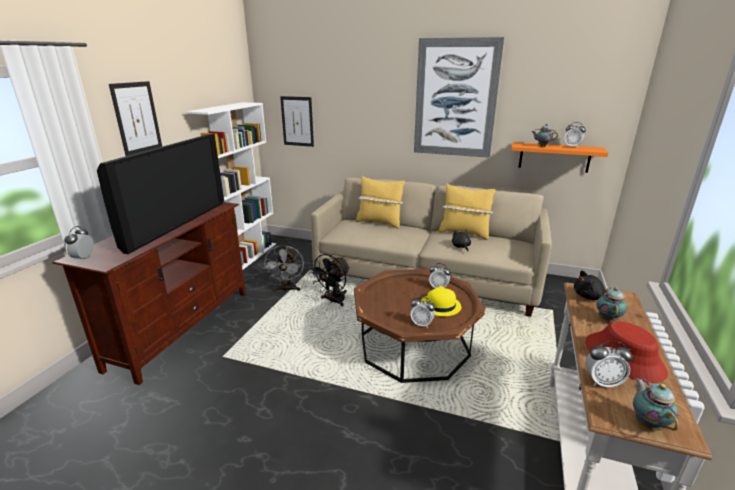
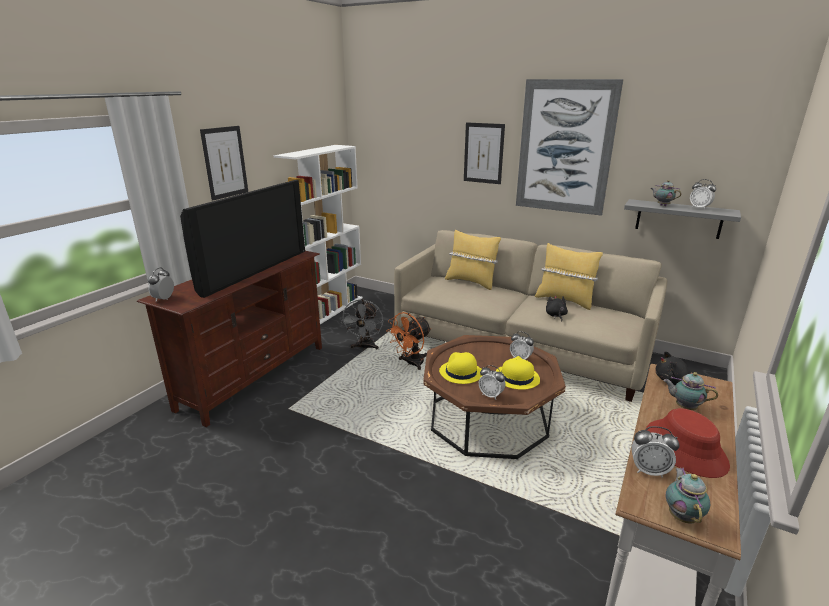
camera: 10 degrees right, 0 degrees up
picture [280,96,314,147] -> picture moved to [464,122,505,184]
black fan [310,254,350,306] -> orange fan [386,312,432,370]
orange shelf [511,142,608,173] -> grey shelf [624,199,741,239]
teapot [596,287,627,322] -> teapot turned 90 degrees counterclockwise [663,372,718,410]
none -> yellow hat [439,352,483,384]

